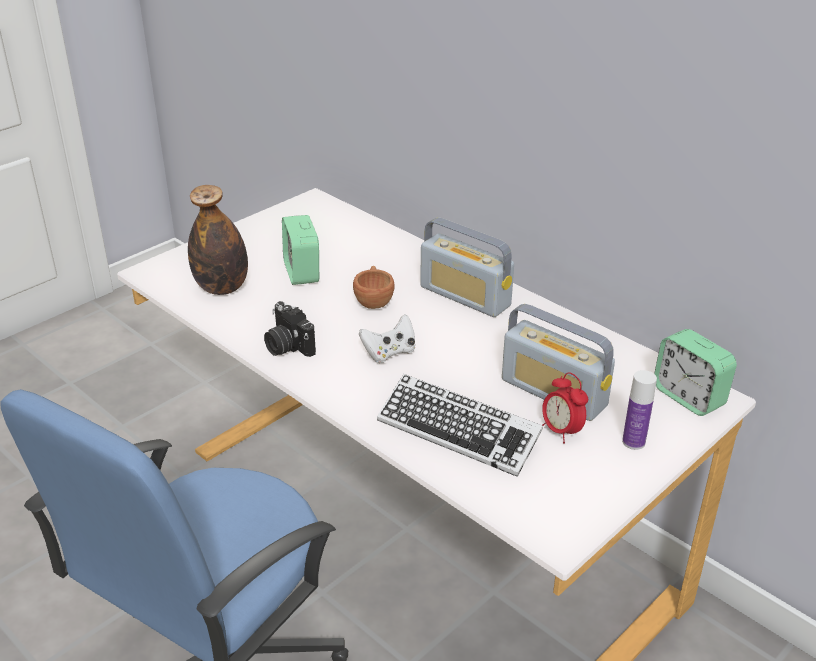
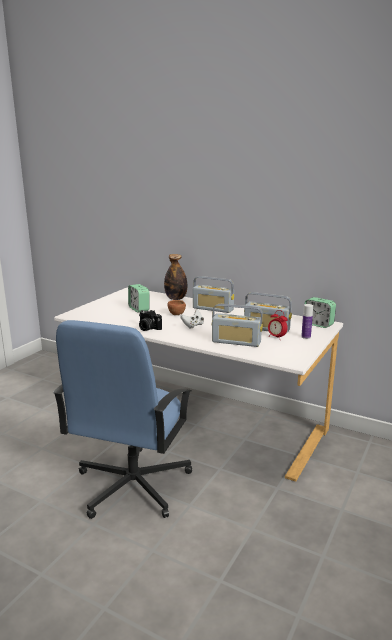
camera: 15 degrees left, 15 degrees down
bottle [188,185,248,295] -> bottle moved to [164,254,187,300]
keyboard [377,374,543,477] -> radio [212,304,263,347]

